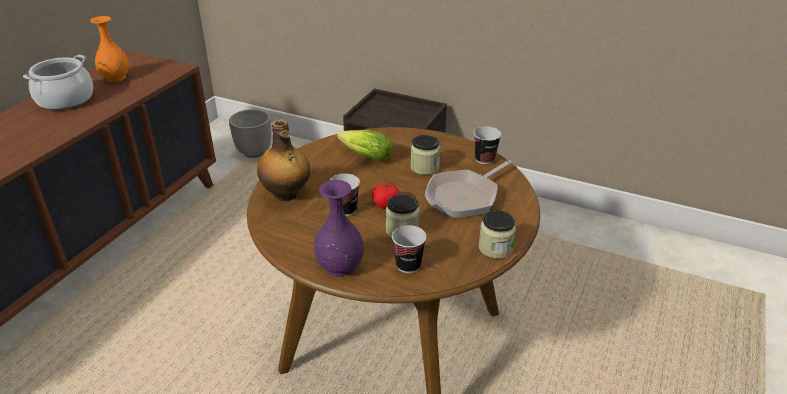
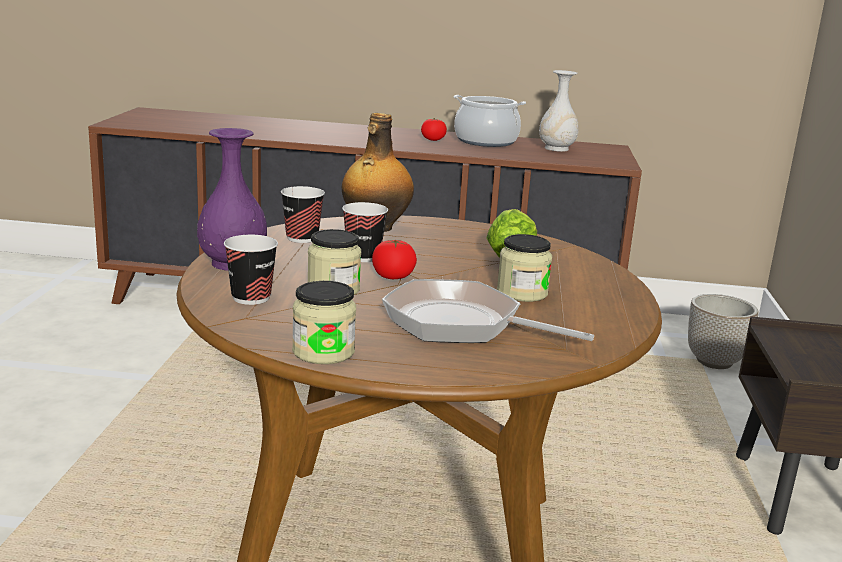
camera: 70 degrees right, 15 degrees down
orange vase [90,16,129,82] -> white vase [539,70,579,152]
cup [474,127,501,165] -> cup moved to [281,186,325,243]
none -> tomato [421,118,447,141]

